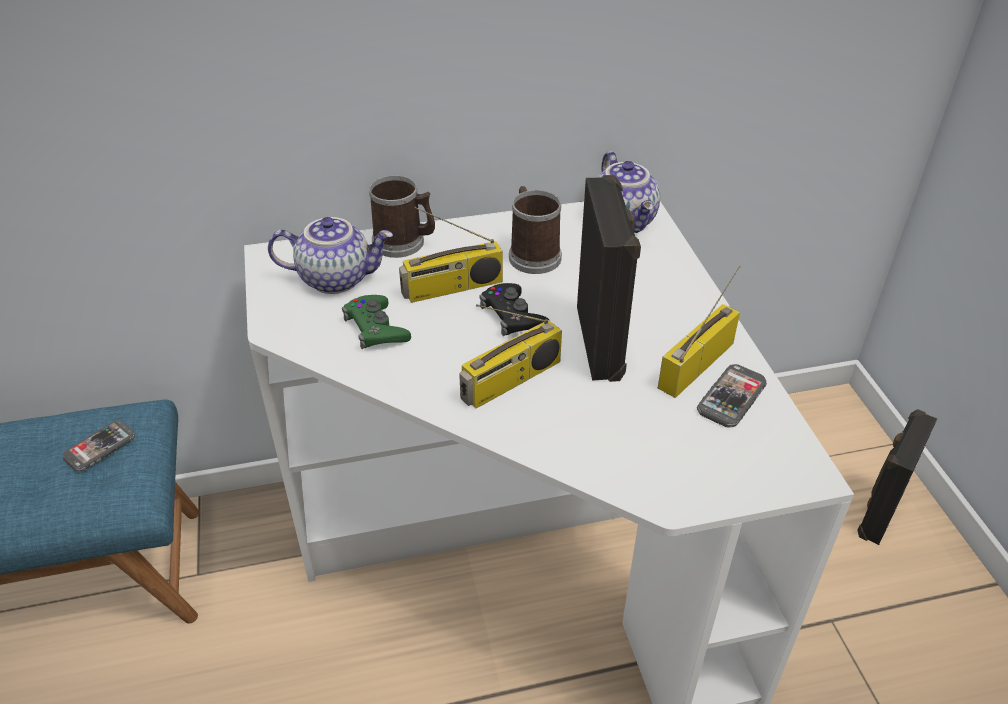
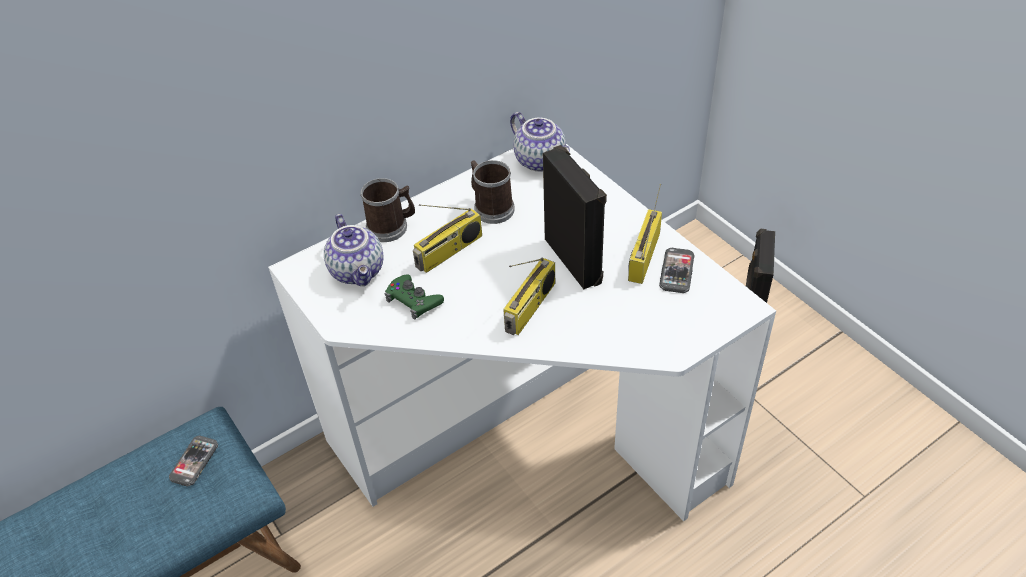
camera: 20 degrees left, 5 degrees up
teapot [268,217,393,294] -> teapot turned 90 degrees clockwise [324,214,384,286]
black game controller [479,283,550,336] -> none

